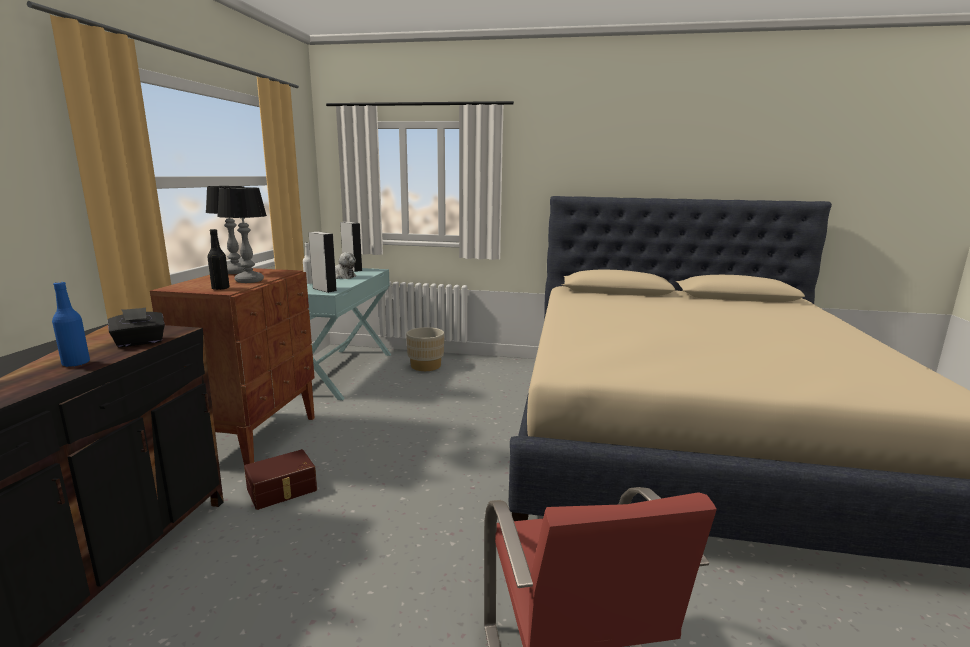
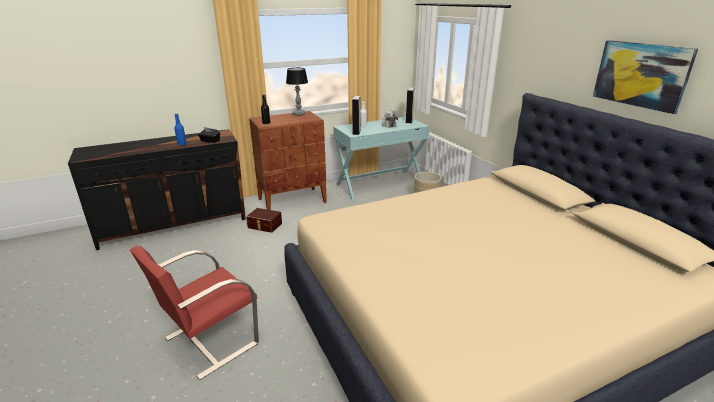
camera: 55 degrees right, 10 degrees up
table lamp [217,187,267,283] -> none
none -> picture [593,40,698,114]

